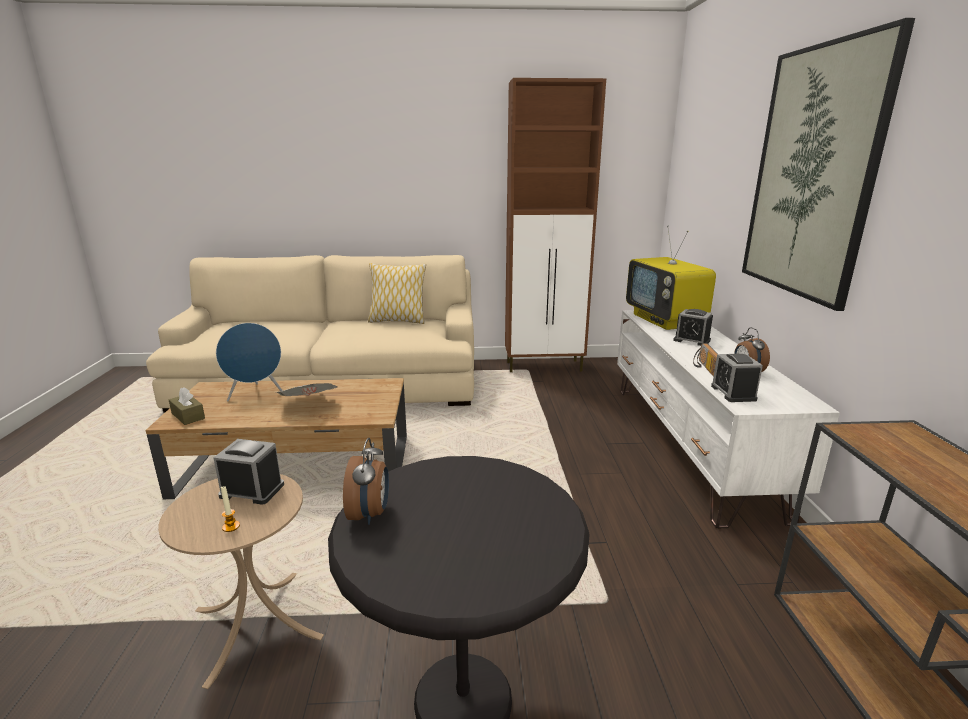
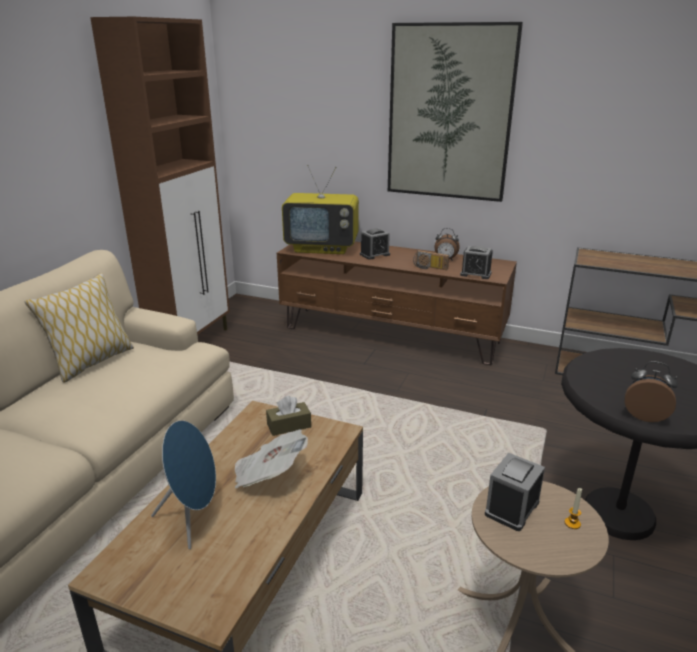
camera: 65 degrees left, 5 degrees up
brown tissue box [169,387,205,425] -> brown tissue box moved to [266,396,311,436]
white tv stand [617,310,840,528] -> brown tv stand [277,242,517,365]

